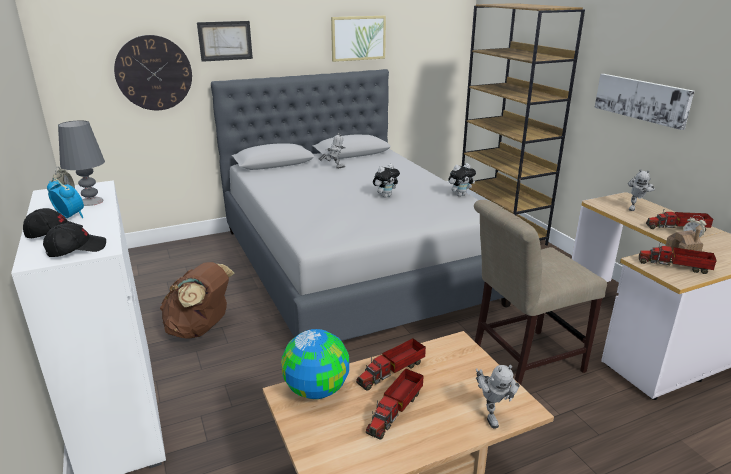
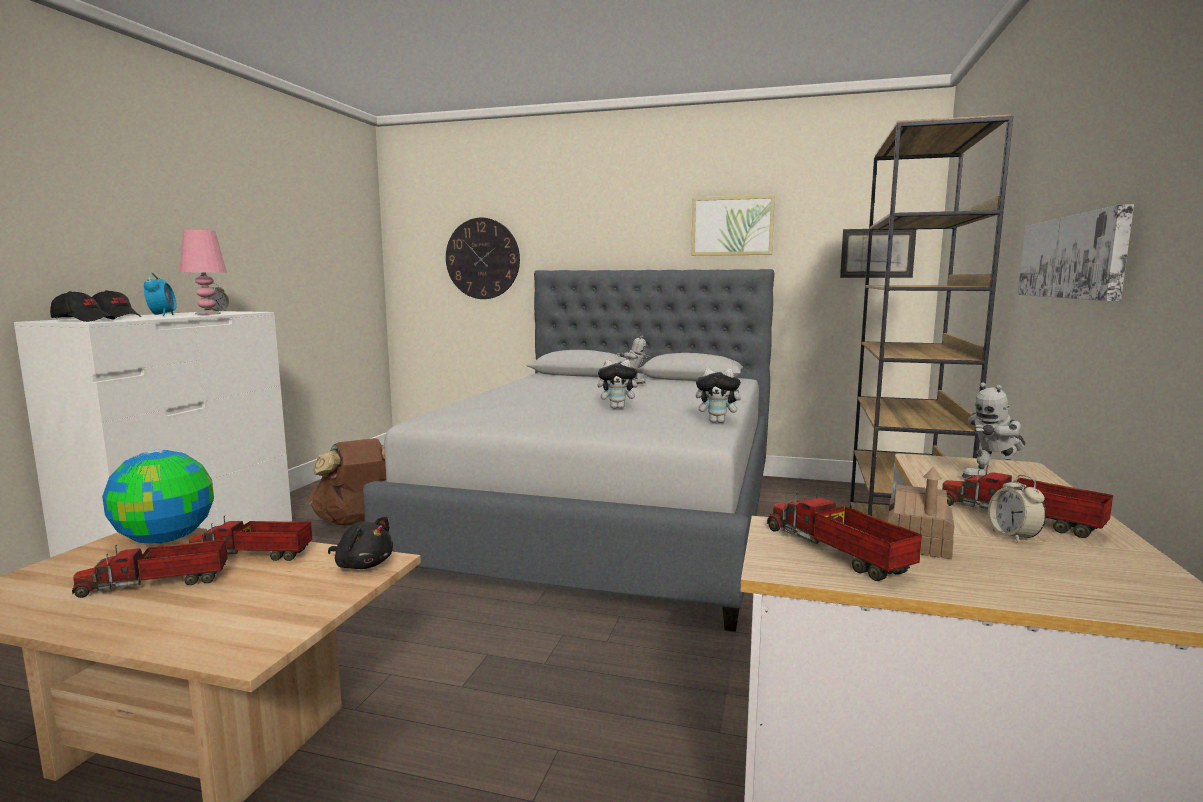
camera: 40 degrees right, 15 degrees down
grey table lamp [58,121,105,206] -> pink table lamp [180,230,227,315]
picture [197,21,253,62] -> picture moved to [840,229,916,278]
beige chair [474,200,607,385] -> none
toy robot [476,365,520,429] -> none
none -> black plush toy [328,516,393,569]

